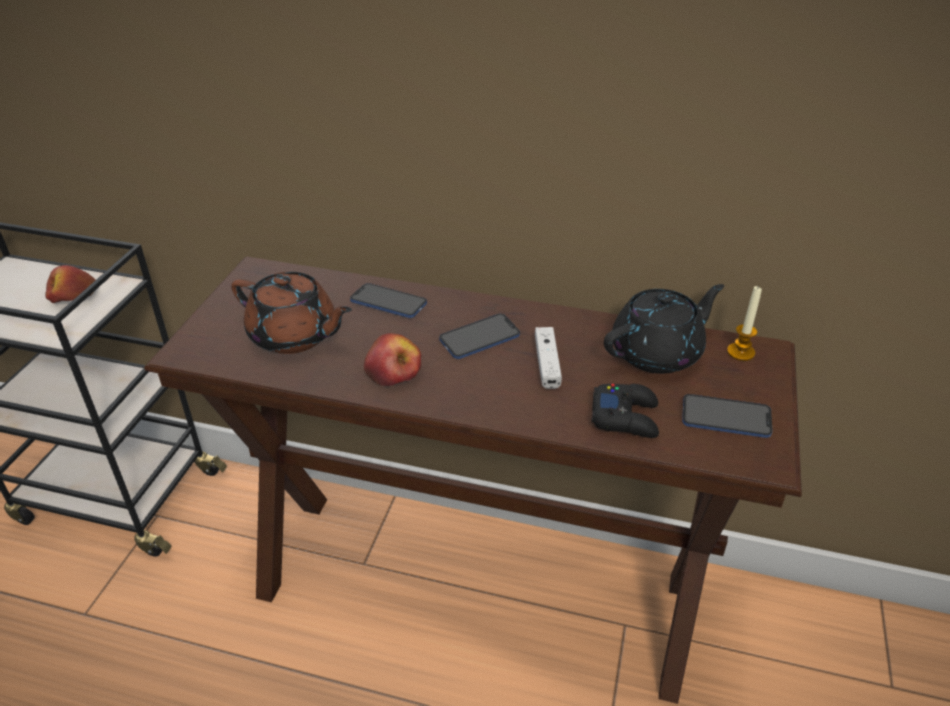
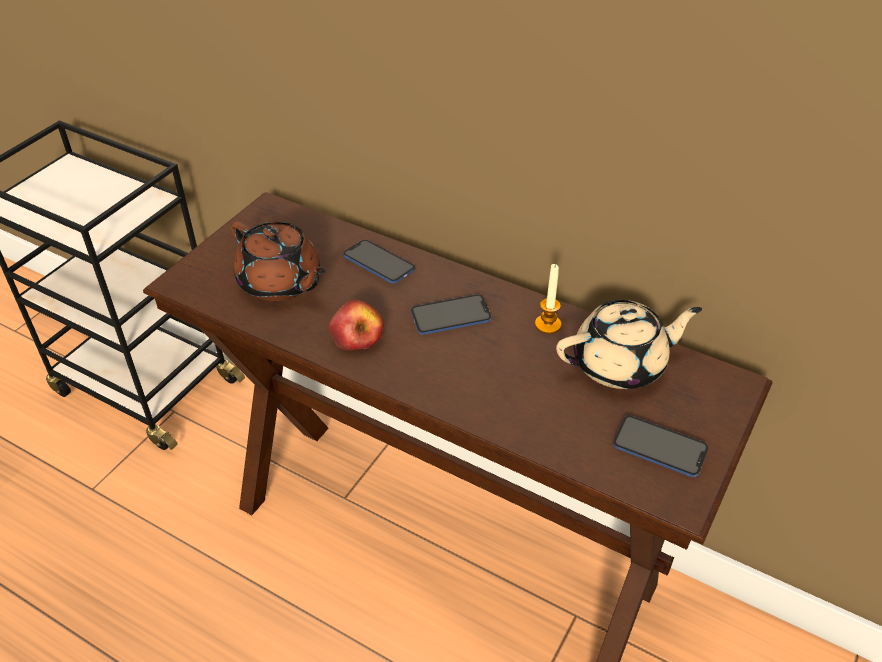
camera: 15 degrees right, 5 degrees up
apple [45,265,96,303] -> none
white game controller [535,327,562,389] -> none
black game controller [591,384,659,438] -> none
black teapot [604,284,724,374] -> beige teapot [556,300,702,389]
candle [727,286,762,361] -> candle moved to [535,264,562,334]

